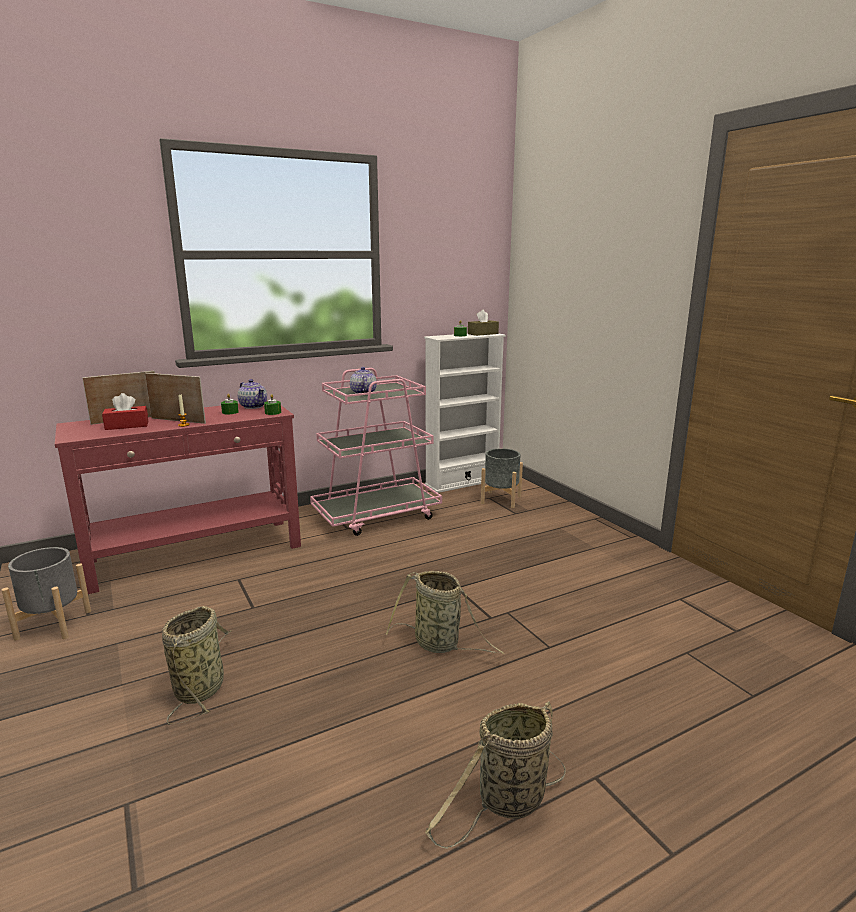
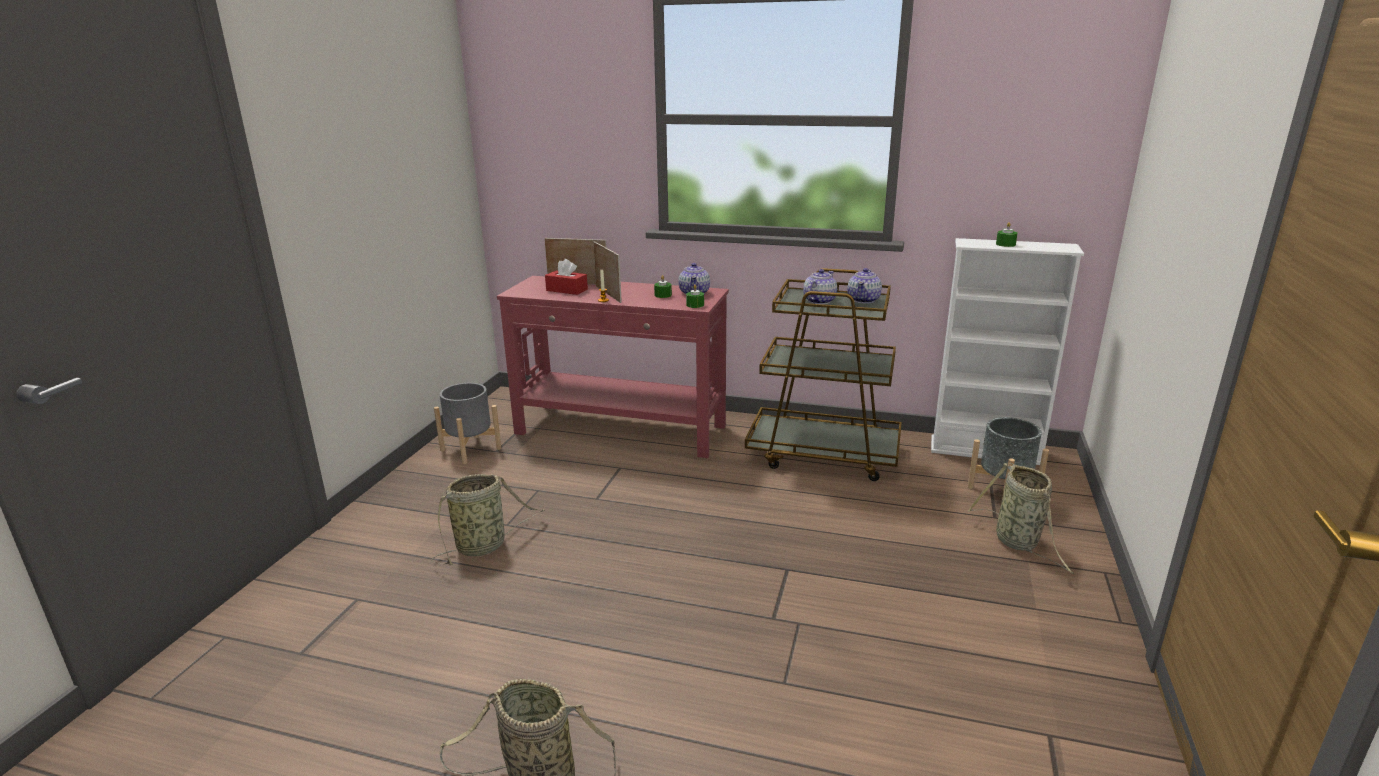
camera: 45 degrees right, 5 degrees up
pink cart [310,368,442,536] -> brown cart [745,268,902,481]
basket [386,571,505,654] -> basket moved to [967,463,1074,574]
brown tissue box [468,310,499,336] -> none
none -> teapot [847,268,882,304]

